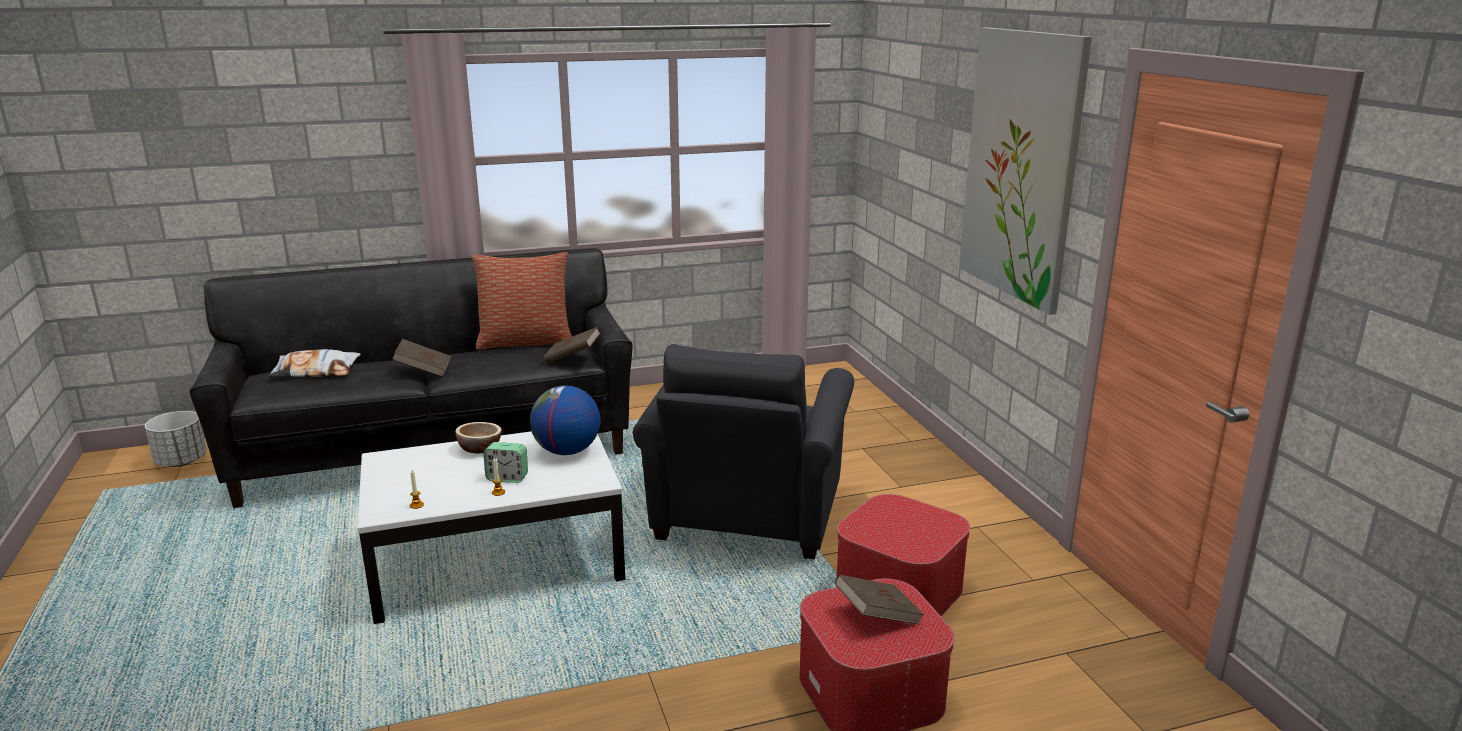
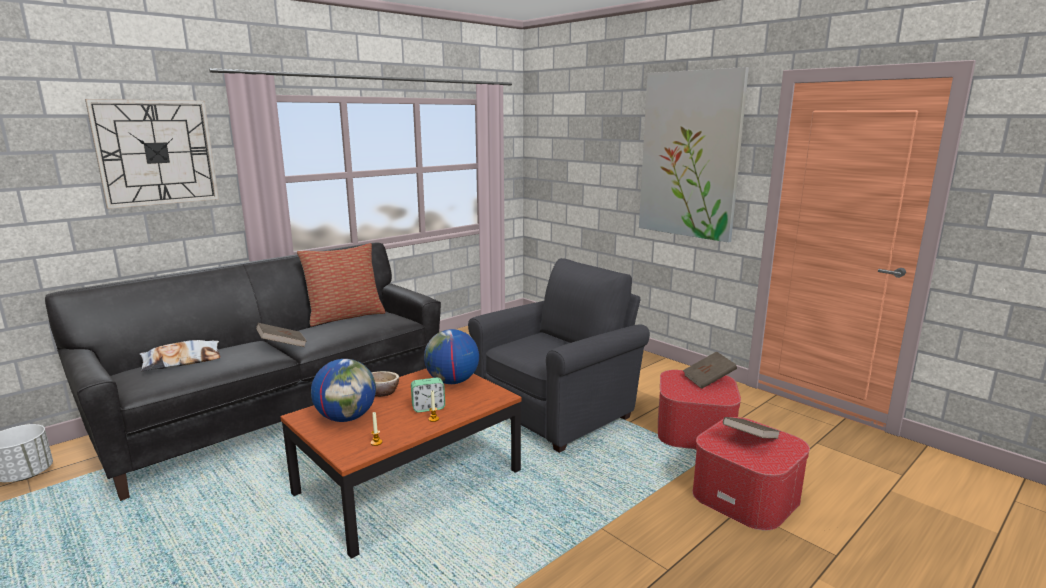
camera: 25 degrees left, 5 degrees down
white coffee table [357,431,625,624] -> brown coffee table [281,368,521,558]
brown book [544,327,600,363] -> brown book moved to [683,351,737,389]
grey armchair [633,344,854,559] -> grey armchair turned 120 degrees counterclockwise [468,258,650,453]
none -> wall clock [85,99,219,209]
none -> globe [311,359,376,422]

